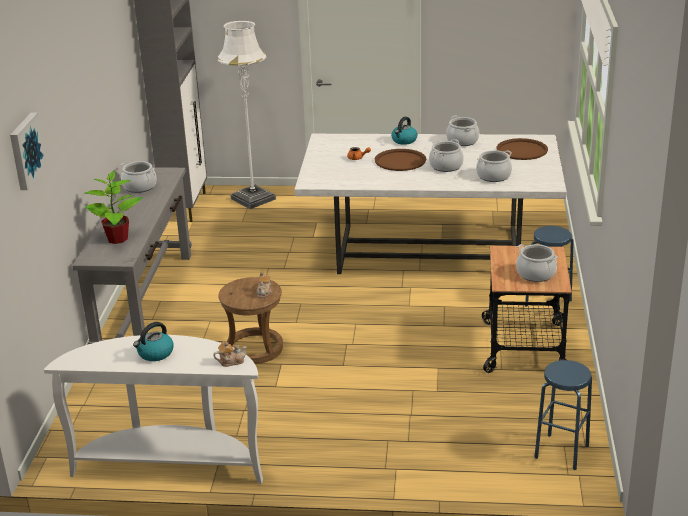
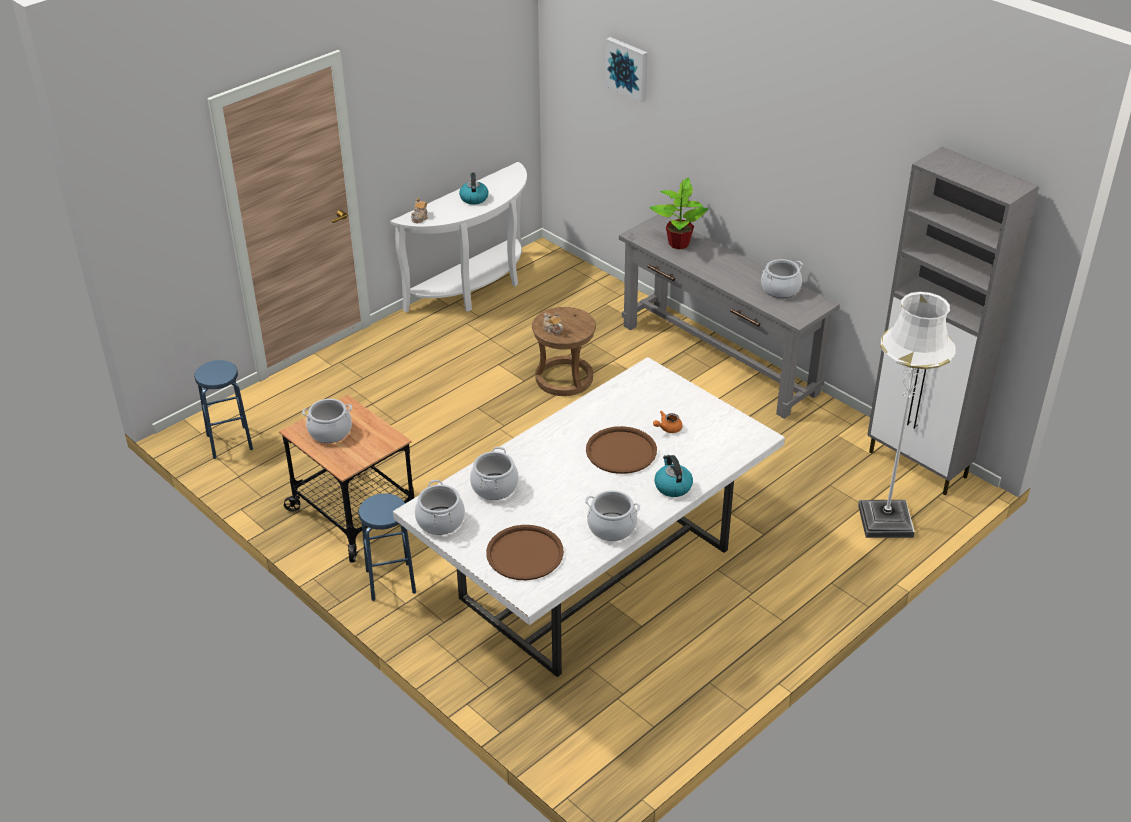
camera: 130 degrees right, 10 degrees up
cooking pot [429,139,464,172] -> cooking pot moved to [415,480,465,535]

